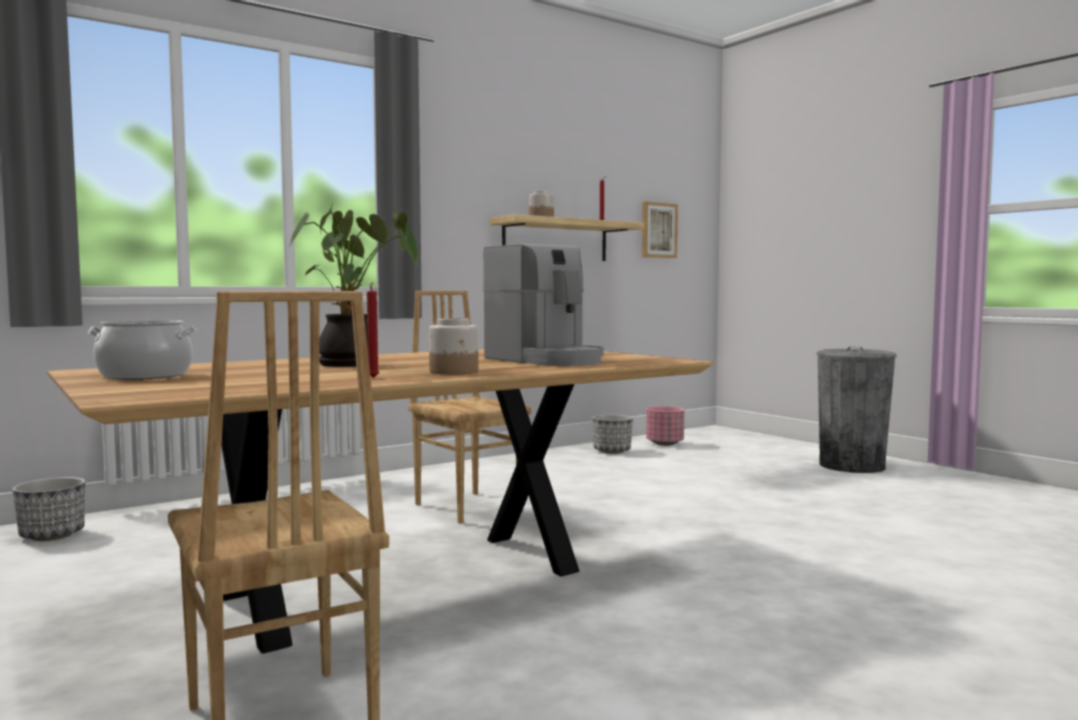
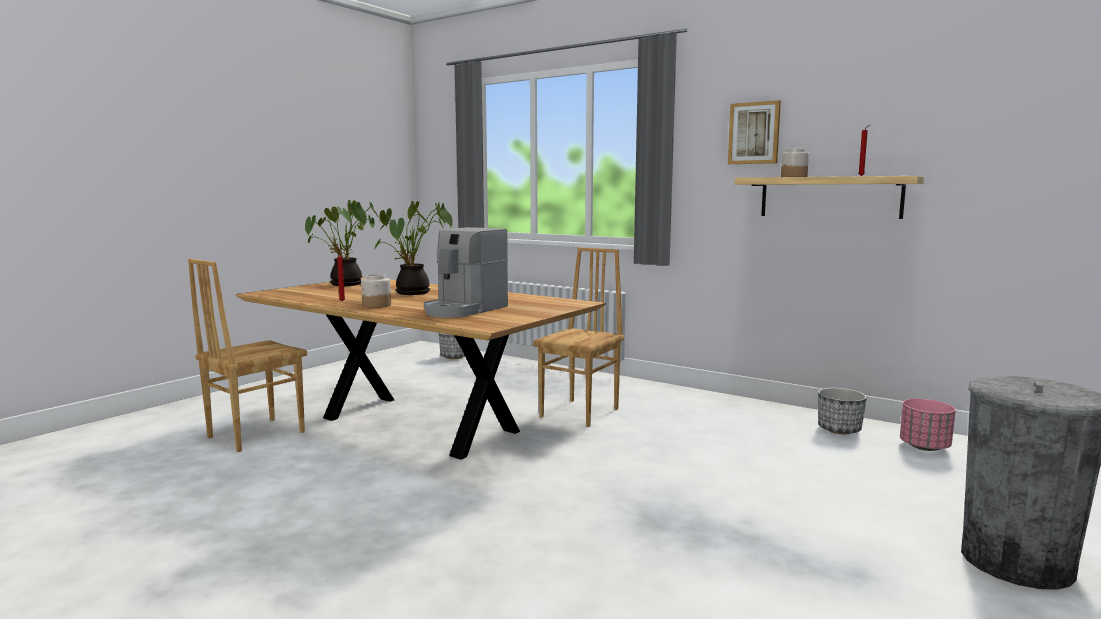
camera: 70 degrees right, 5 degrees up
cooking pot [88,321,197,380] -> potted plant [305,200,380,286]
picture [642,201,678,258] -> picture moved to [728,100,781,164]

